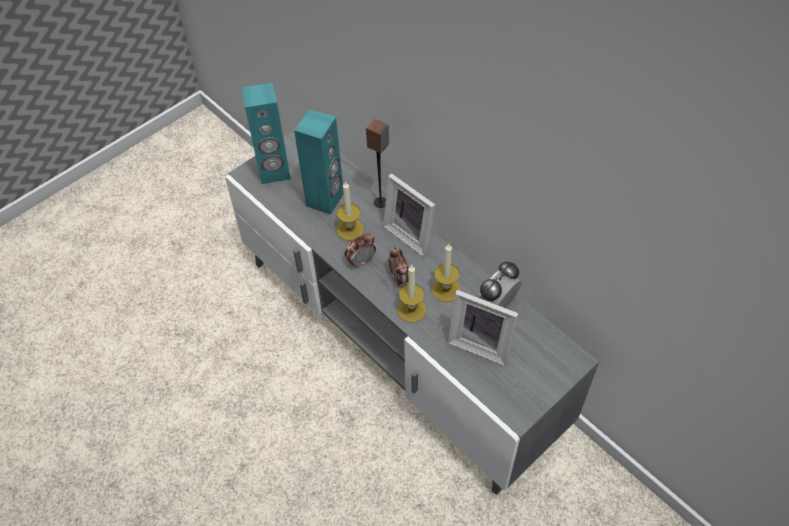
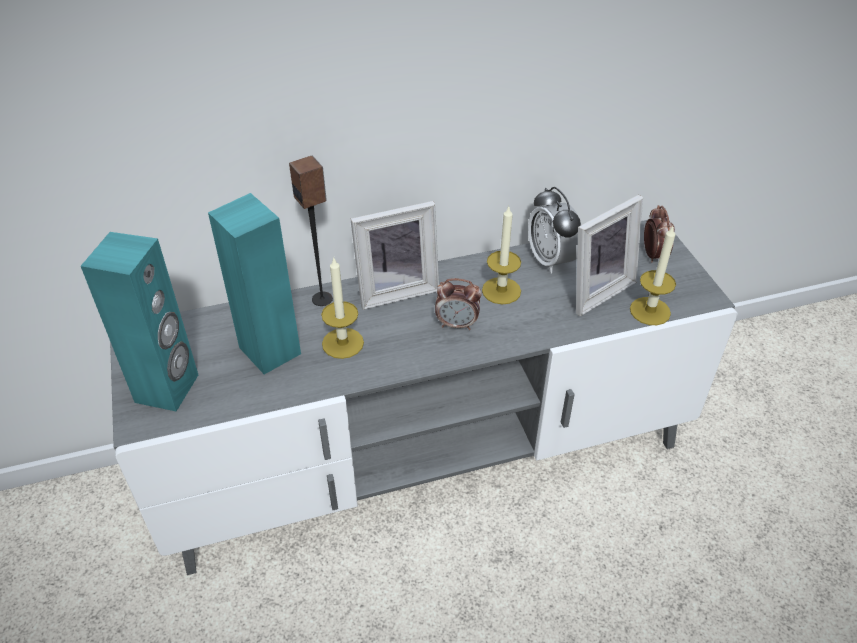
camera: 65 degrees left, 10 degrees down
alarm clock [344,233,376,268] -> alarm clock moved to [644,205,675,262]
candle [397,264,426,323] -> candle moved to [630,226,676,325]

